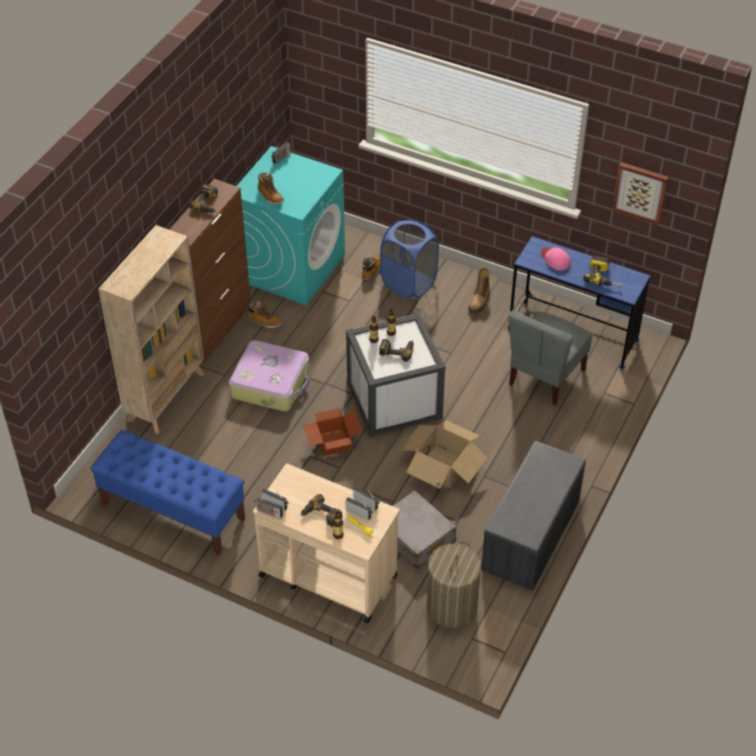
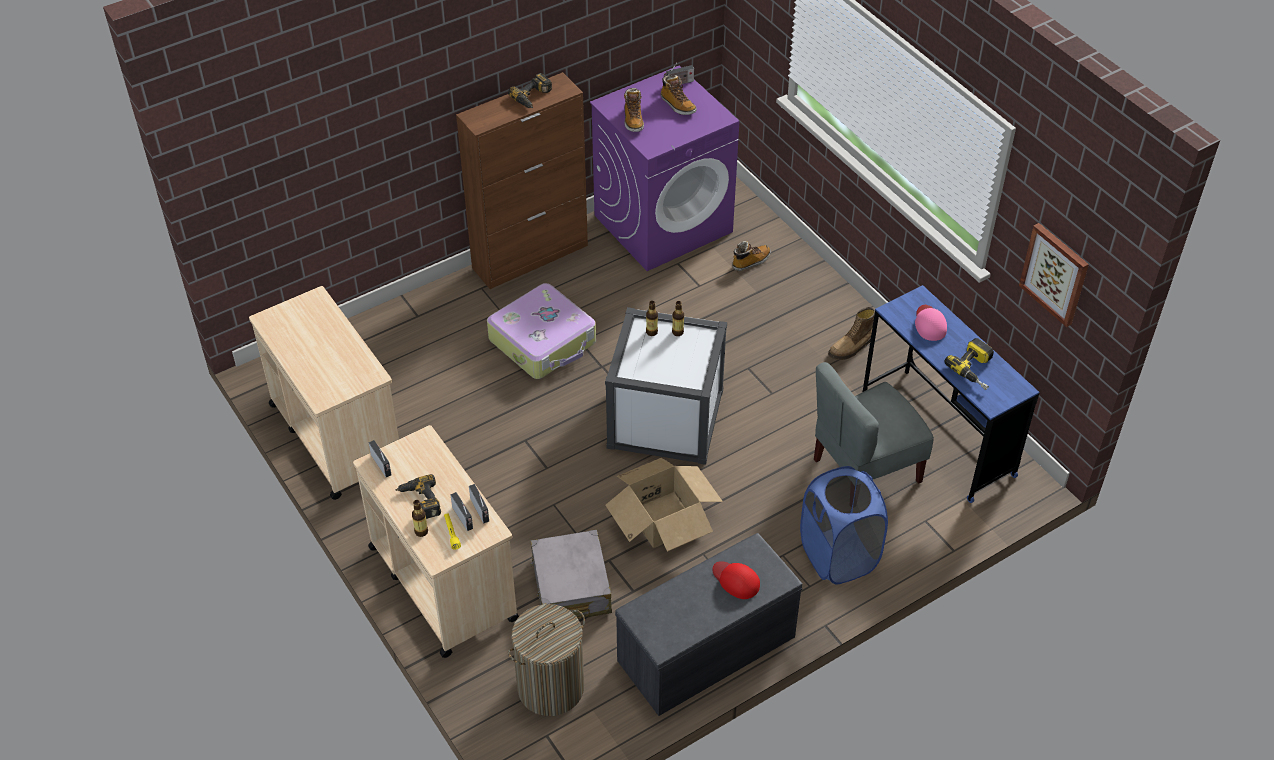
camera: 30 degrees right, 0 degrees up
blue bench [90,430,245,556] -> beige cart [249,286,399,500]
beige bookcase [98,225,205,434] -> none
turquoise washing machine [237,146,345,305] -> purple washing machine [590,66,739,271]
boot [247,301,282,328] -> boot moved to [661,75,697,115]
radio [254,497,283,519] -> none
cardboard box [303,408,362,456] -> none
power drill [379,339,414,362] -> none
blue laundry basket [380,219,439,299] -> blue laundry basket moved to [800,466,888,584]
none -> red cap [712,561,760,599]

